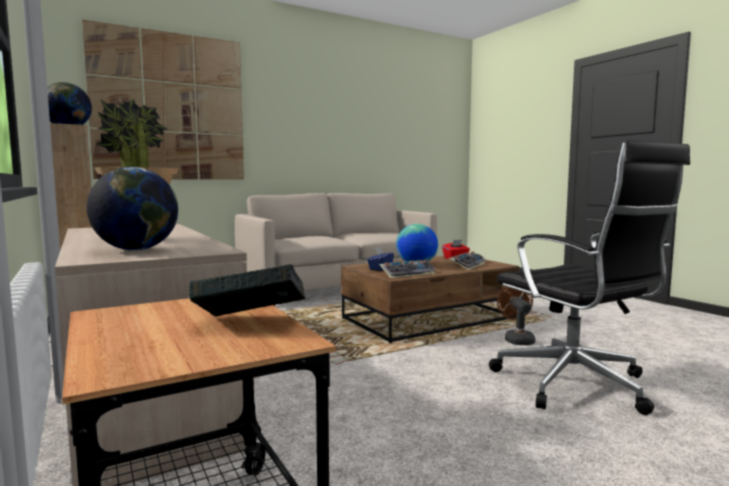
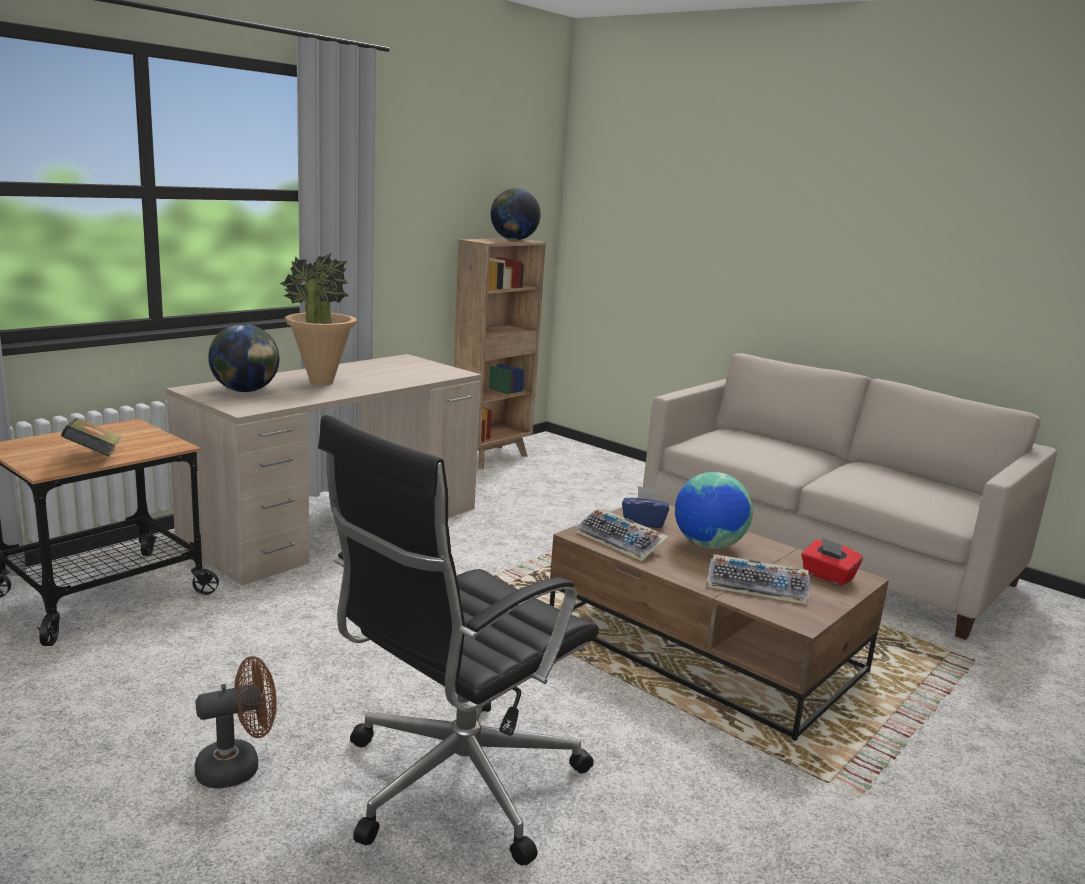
camera: 70 degrees right, 10 degrees up
picture [82,20,244,180] -> none
brown fan [497,286,535,345] -> brown fan moved to [195,656,277,789]

